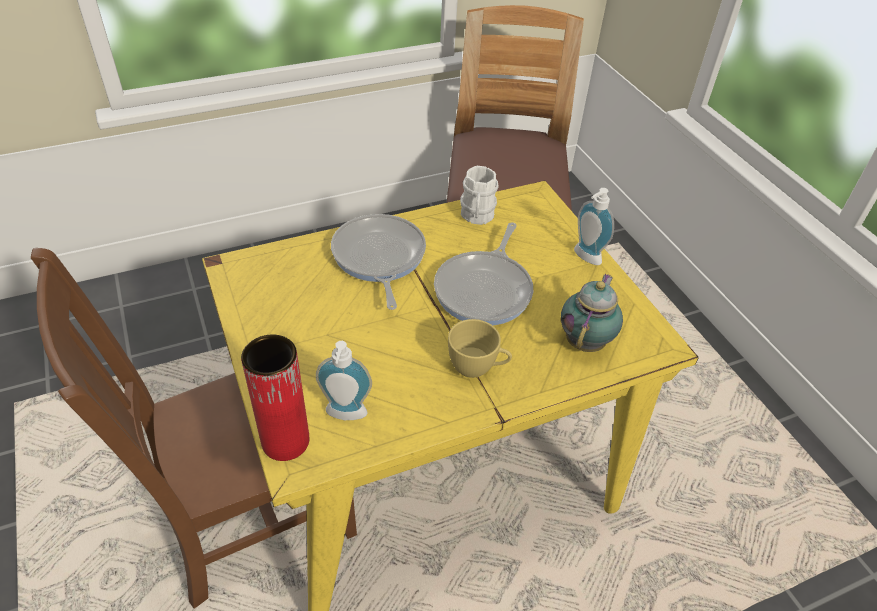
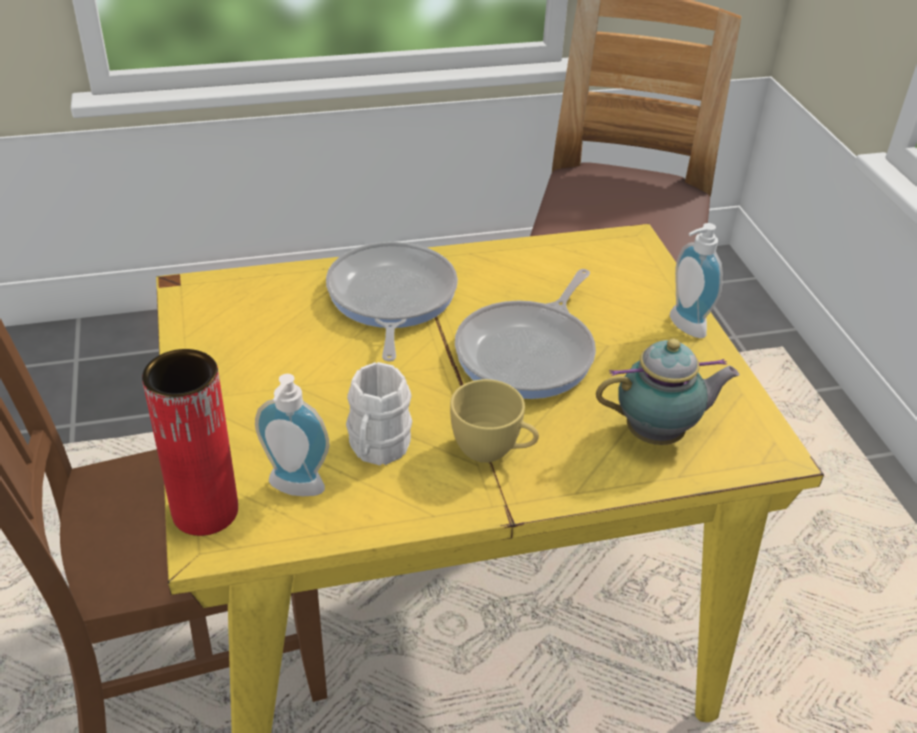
camera: 10 degrees right, 5 degrees down
white mug [460,166,499,225] -> white mug moved to [346,362,412,465]
teapot [561,273,623,352] -> teapot turned 45 degrees clockwise [596,338,740,445]

